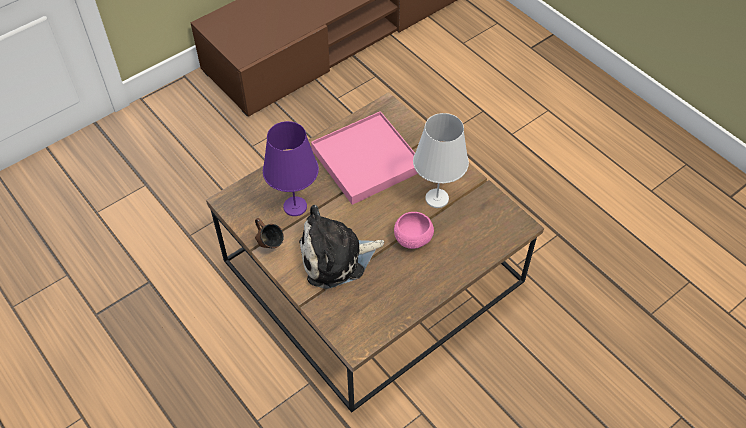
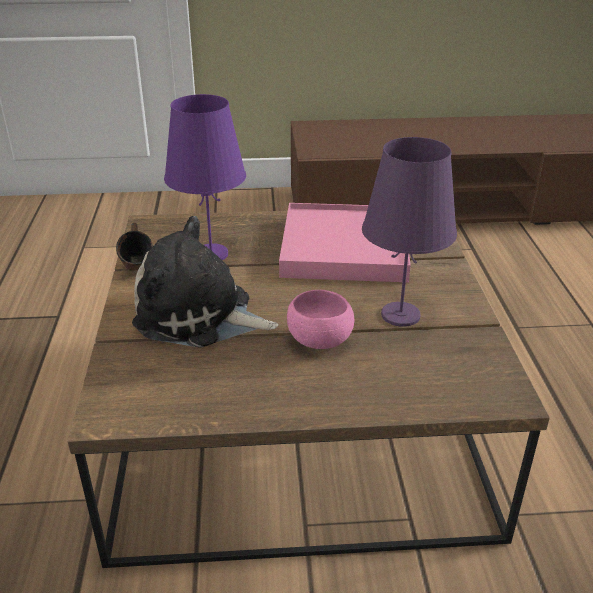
camera: 35 degrees right, 20 degrees down
white table lamp [413,113,469,208] -> purple table lamp [362,137,457,327]

